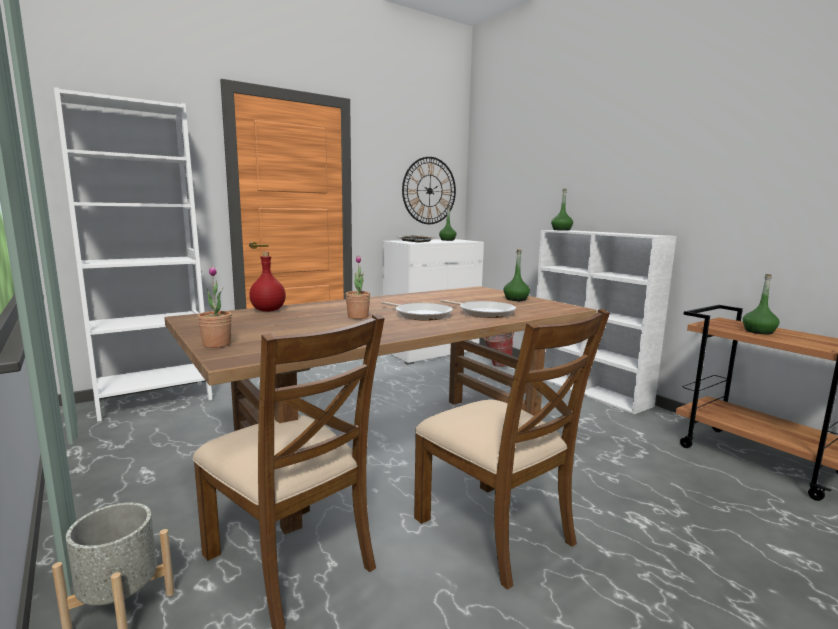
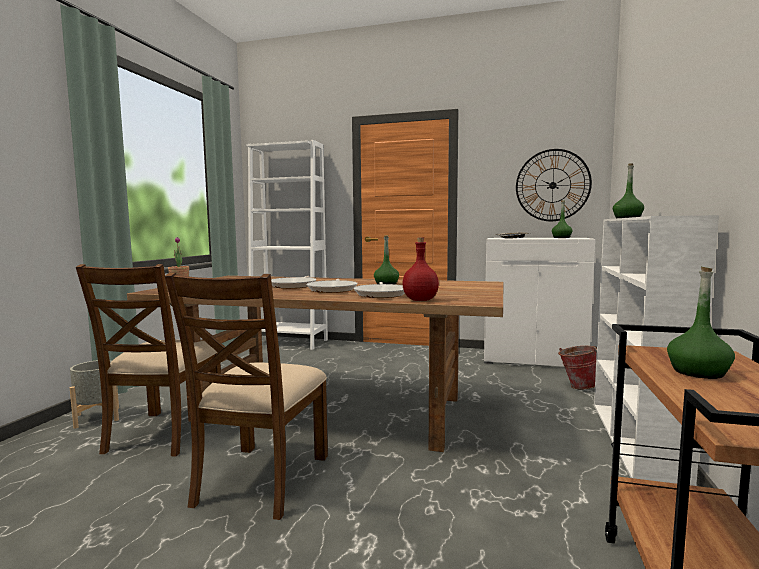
camera: 50 degrees right, 5 degrees down
red bottle [249,251,286,312] -> red bottle moved to [402,237,439,301]
potted plant [346,256,370,319] -> frying pan [271,276,316,289]
green bottle [503,249,530,301] -> green bottle moved to [374,235,399,285]

